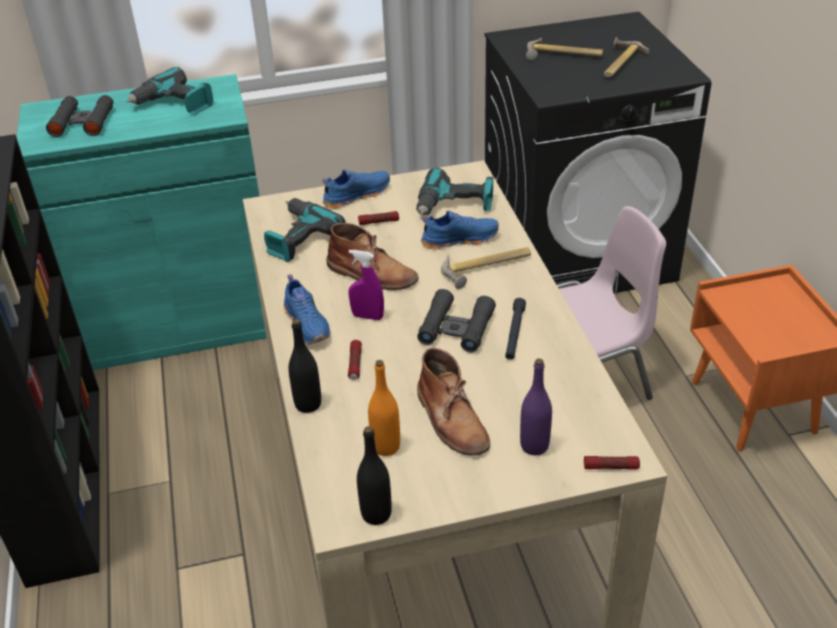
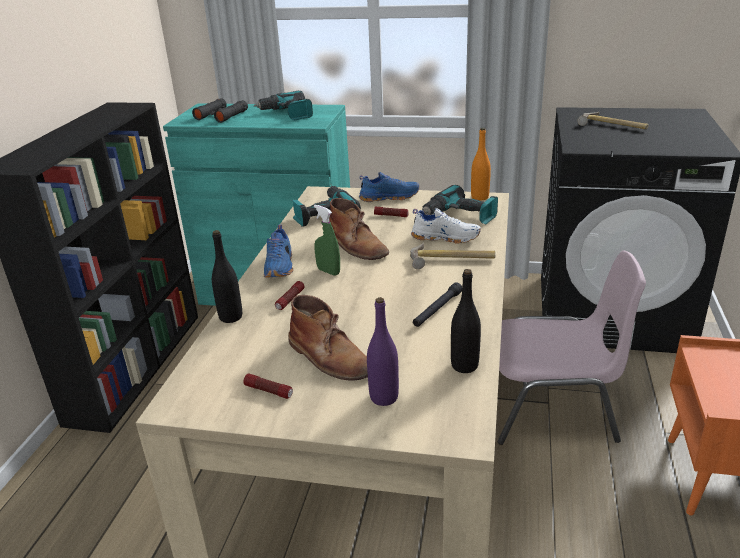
camera: 25 degrees right, 10 degrees down
purple spray bottle [348,250,384,320] -> green spray bottle [314,205,340,276]
black bottle [357,426,392,525] -> black bottle moved to [451,269,481,373]
orange bottle [368,360,400,456] -> orange bottle moved to [471,128,491,201]
black binoculars [417,289,496,352] -> none
brown boot [417,347,490,456] -> brown boot turned 45 degrees counterclockwise [288,295,368,381]
blue shoe [421,211,499,250] -> white shoe [411,208,481,244]
flashlight [584,456,640,470] -> flashlight moved to [244,374,293,399]
hammer [604,37,649,77] -> none

